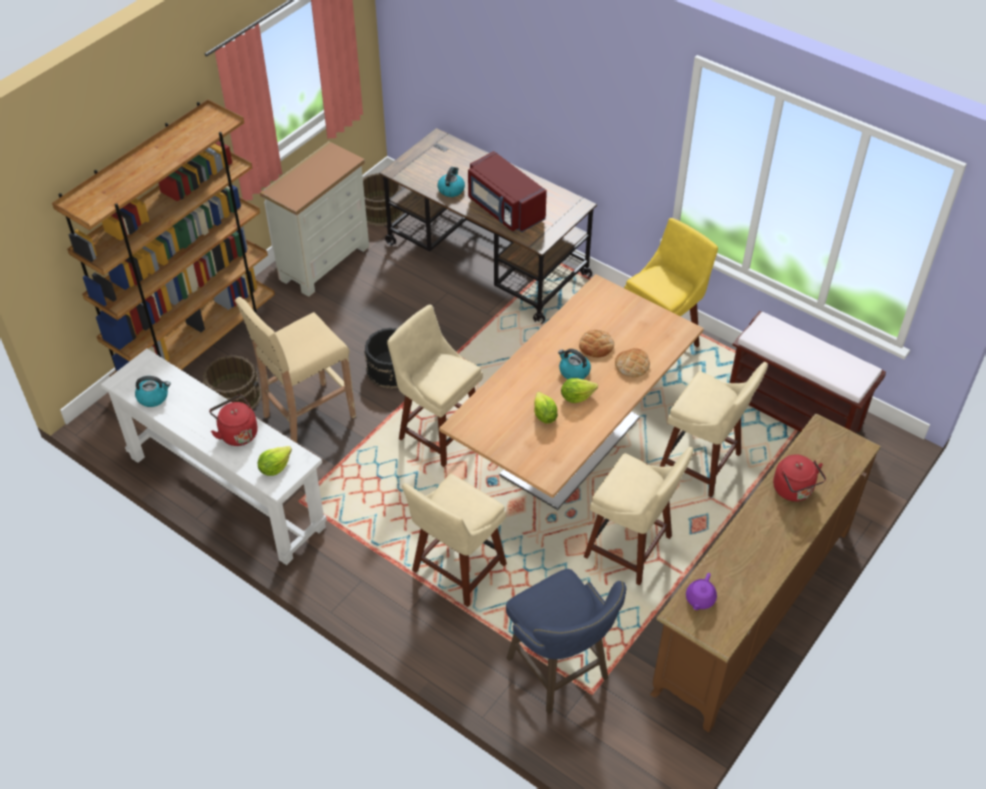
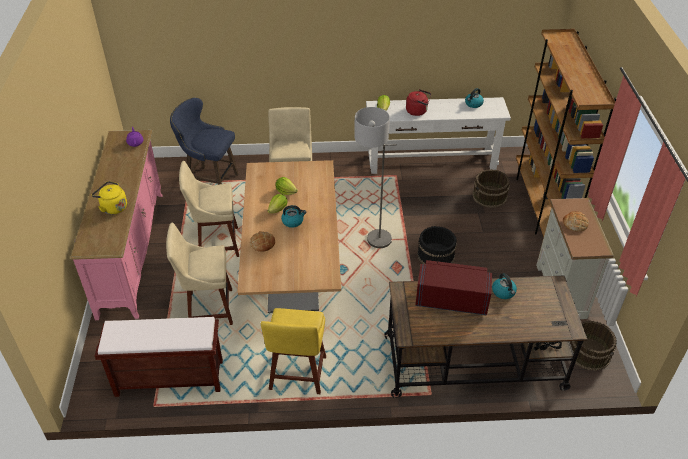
camera: 140 degrees right, 5 degrees down
beige stool [235,297,356,443] -> none
beige chair [387,305,483,467] -> grey floor lamp [354,107,397,248]
bread [579,330,614,357] -> bread moved to [563,211,589,232]
brown cabinet [650,413,881,733] -> pink cabinet [71,130,163,320]
red kettle [773,454,826,501] -> yellow kettle [92,181,127,214]

